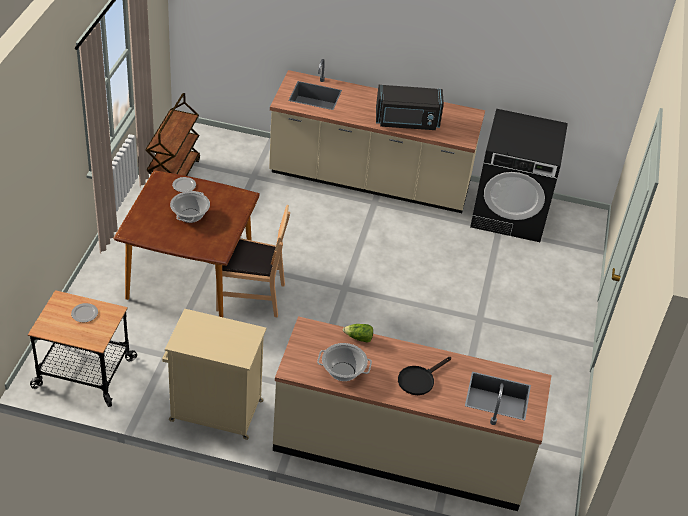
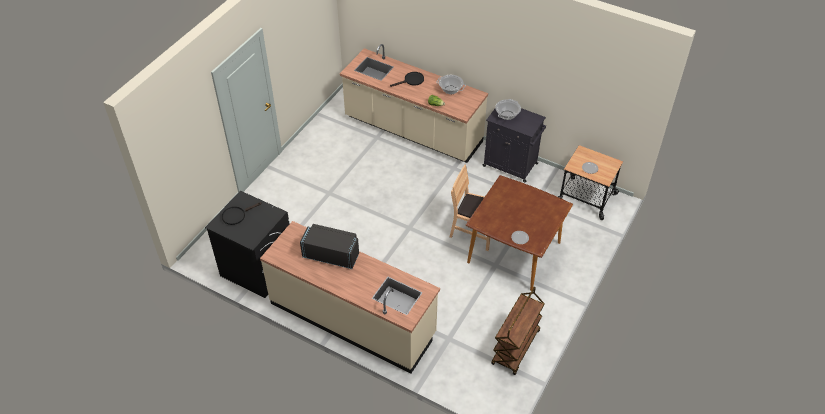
camera: 160 degrees left, 5 degrees up
beige cabinet [162,309,267,440] -> black cabinet [483,108,546,183]
cooking pot [170,191,210,223] -> cooking pot moved to [495,99,521,120]
none -> black frying pan [222,202,262,225]

